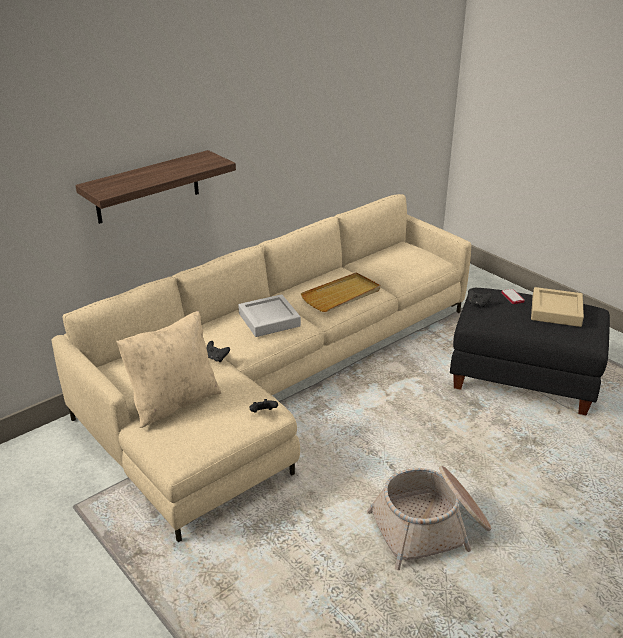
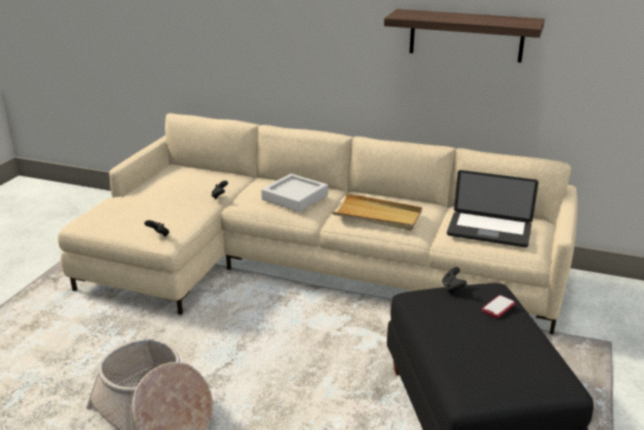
camera: 60 degrees right, 5 degrees down
shelf [75,150,236,224] -> shelf moved to [384,9,545,62]
beige pillow [116,311,221,428] -> none
beige tray [531,287,584,327] -> none
none -> laptop [447,170,539,247]

